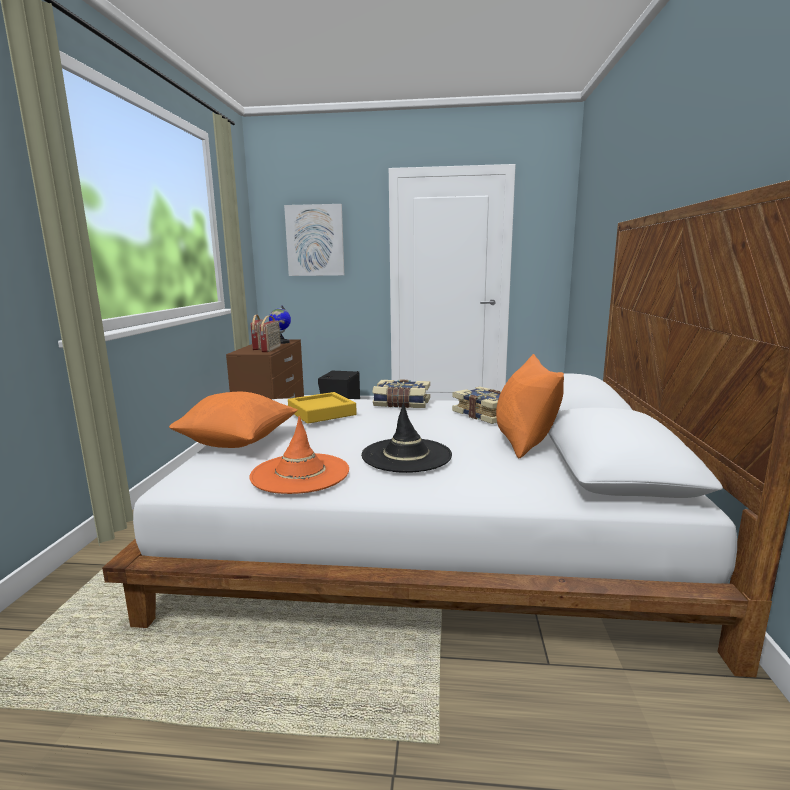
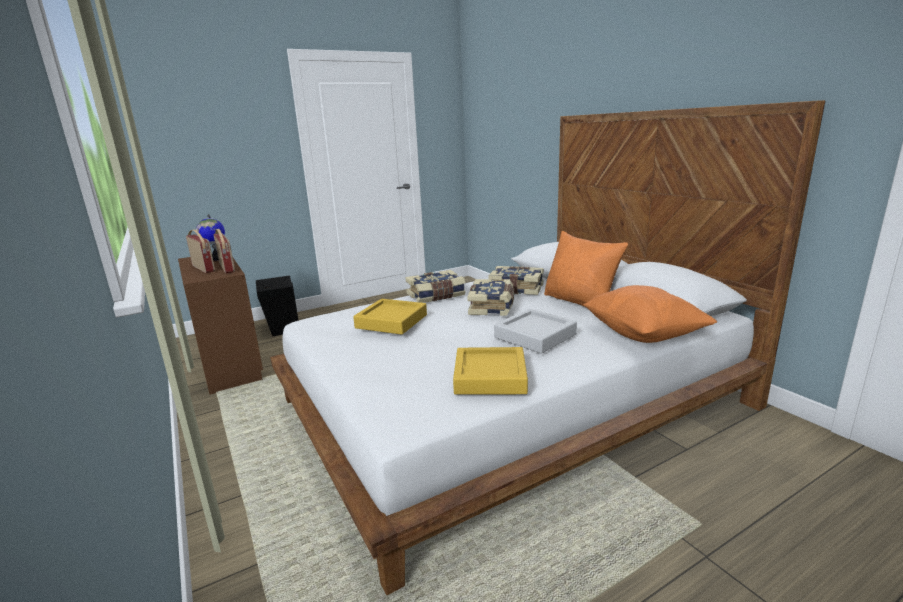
camera: 35 degrees left, 5 degrees up
orange pillow [169,392,298,448] -> orange pillow moved to [583,285,717,343]
orange hat [249,416,349,494] -> yellow tray [453,347,528,395]
picture [284,204,344,276] -> none
black hat [361,403,452,473] -> grey tray [494,309,577,354]
none -> book [467,279,514,316]

